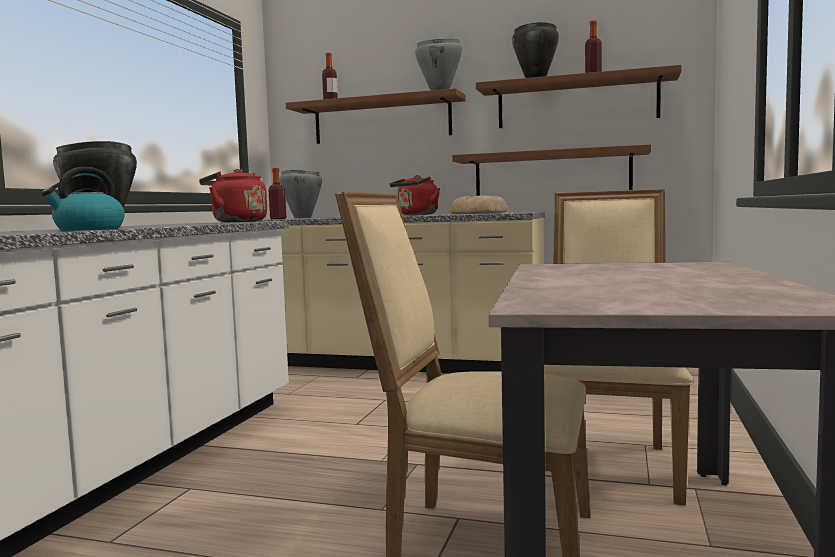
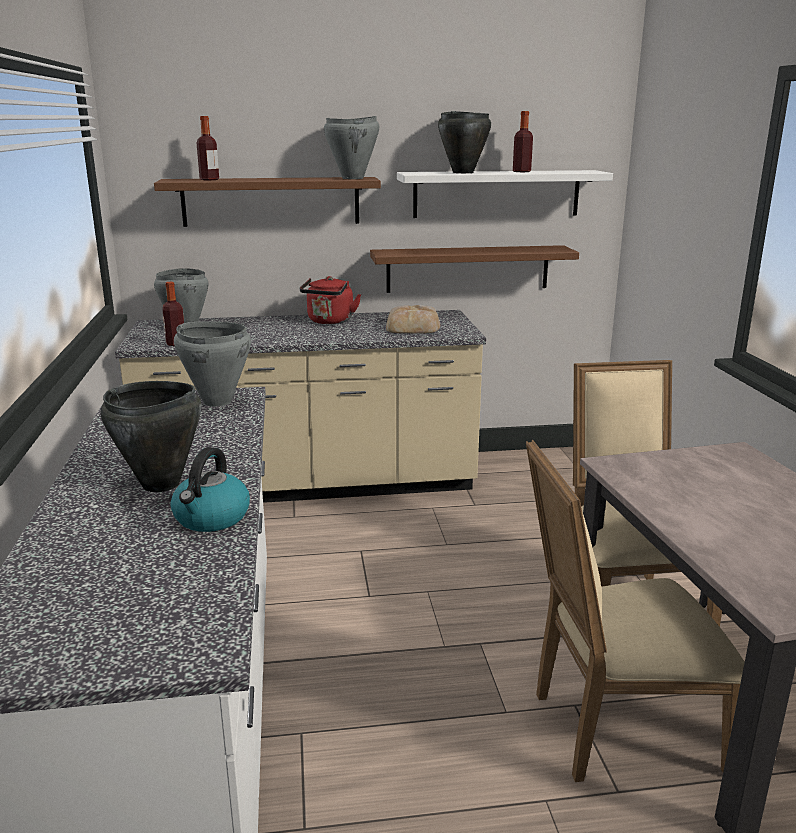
camera: 25 degrees left, 15 degrees up
red kettle [199,169,267,222] -> grey cooking pot [174,321,251,407]
brown shelf [476,65,682,128] -> white shelf [397,170,613,218]

